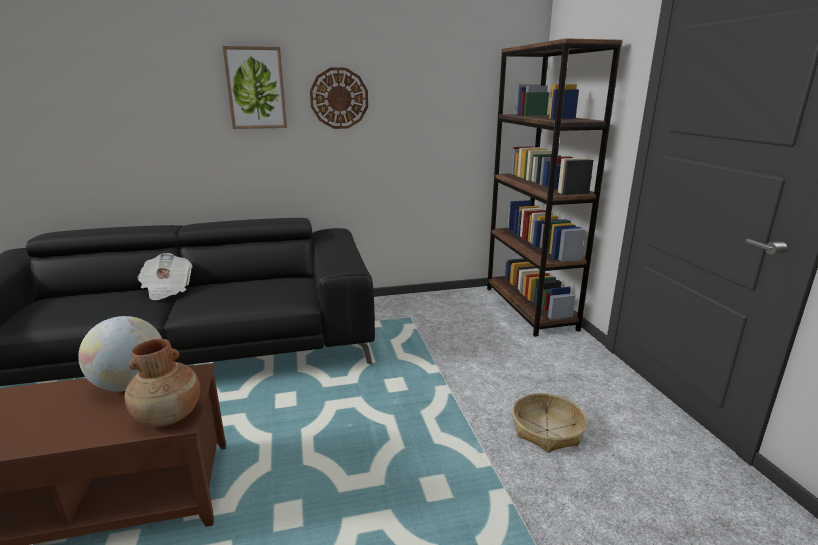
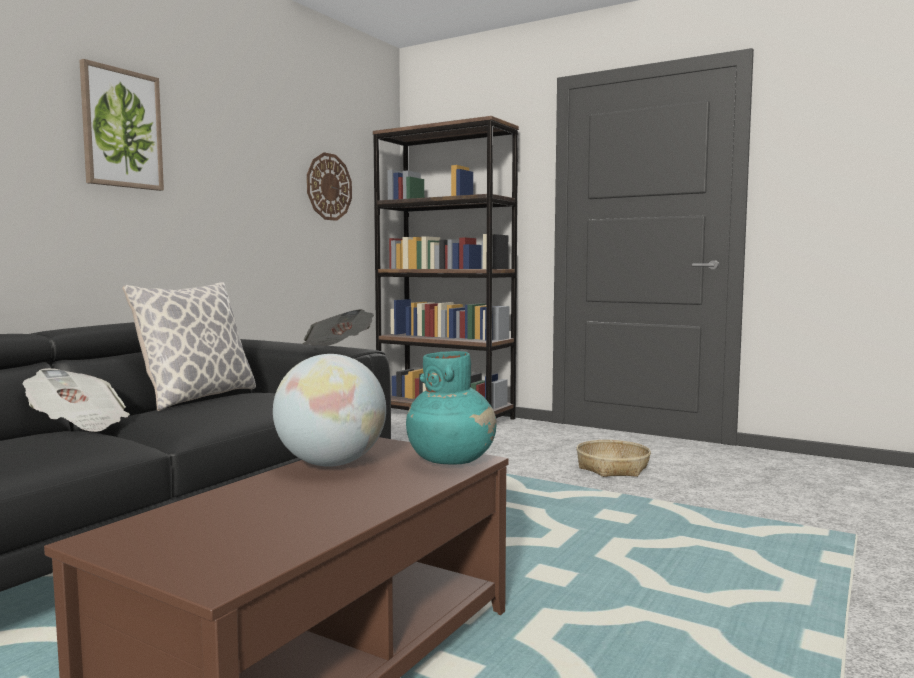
camera: 45 degrees left, 15 degrees down
brown vase [124,339,200,427] -> turquoise vase [406,351,497,464]
wall clock [310,68,368,129] -> wall clock moved to [307,152,352,221]
none -> pillow [122,282,256,411]
none -> newspaper [303,309,374,346]

